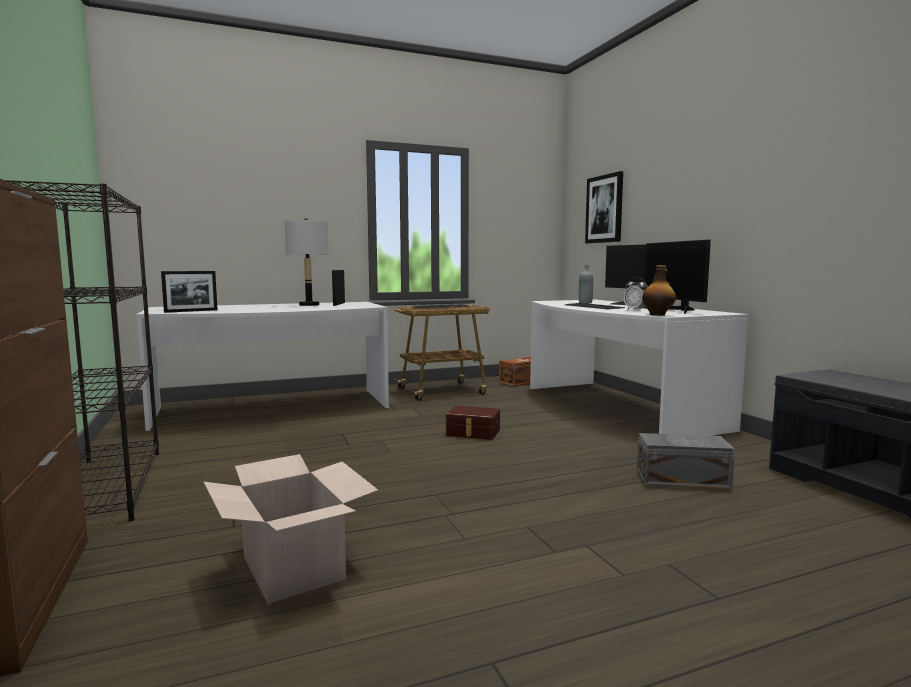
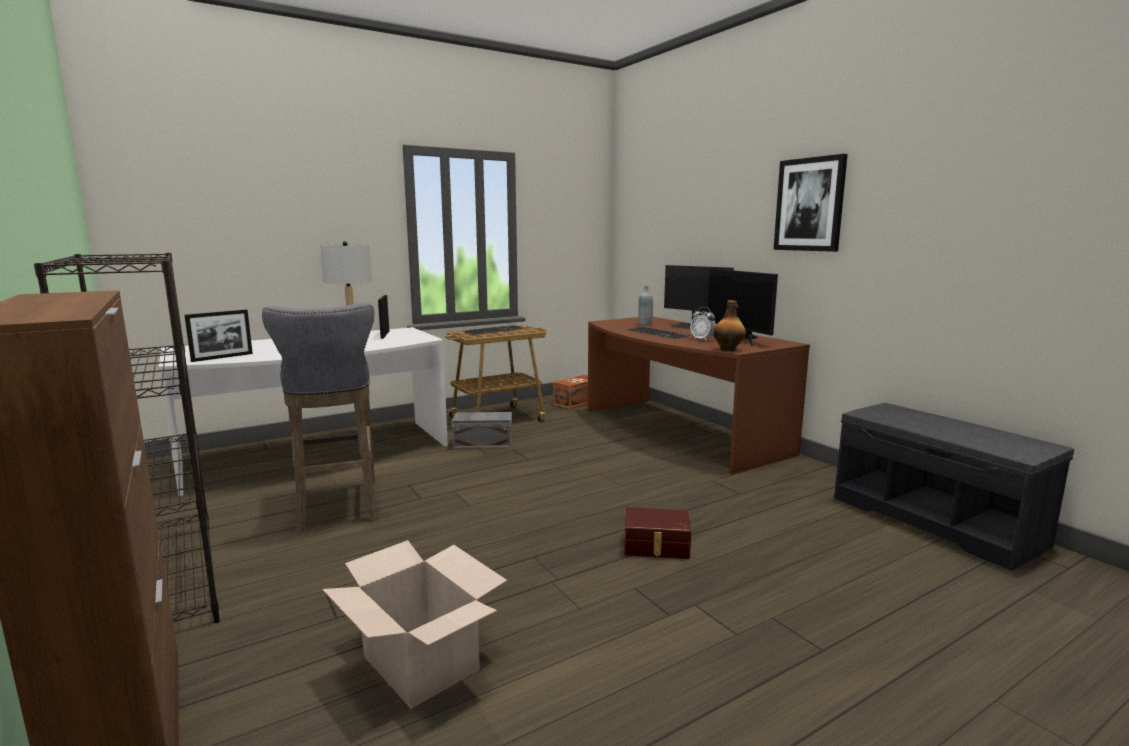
camera: 10 degrees left, 5 degrees up
brown storage box [446,406,500,440] -> brown storage box moved to [624,507,692,559]
white desk [530,300,749,436] -> brown desk [588,317,810,474]
picture [585,171,623,243] -> picture moved to [773,154,848,252]
grey storage box [637,433,735,490] -> grey storage box moved to [452,412,512,449]
none -> grey stool [262,302,378,532]

